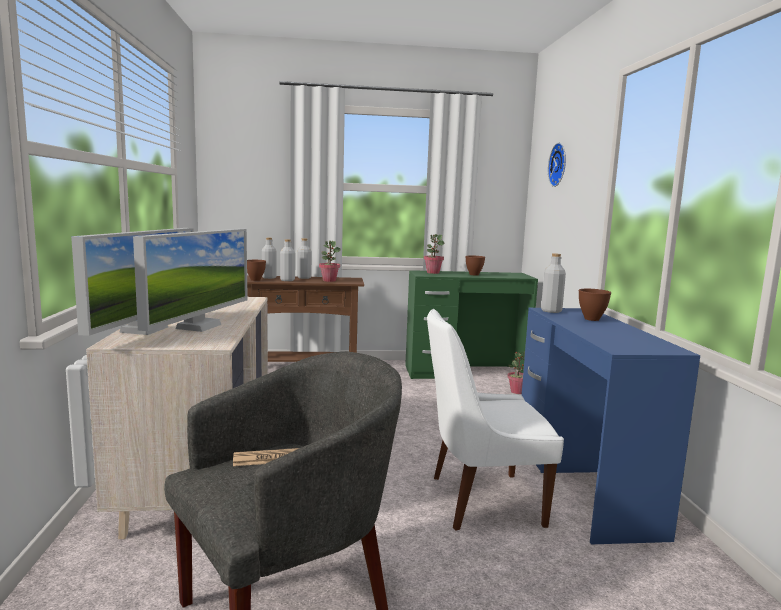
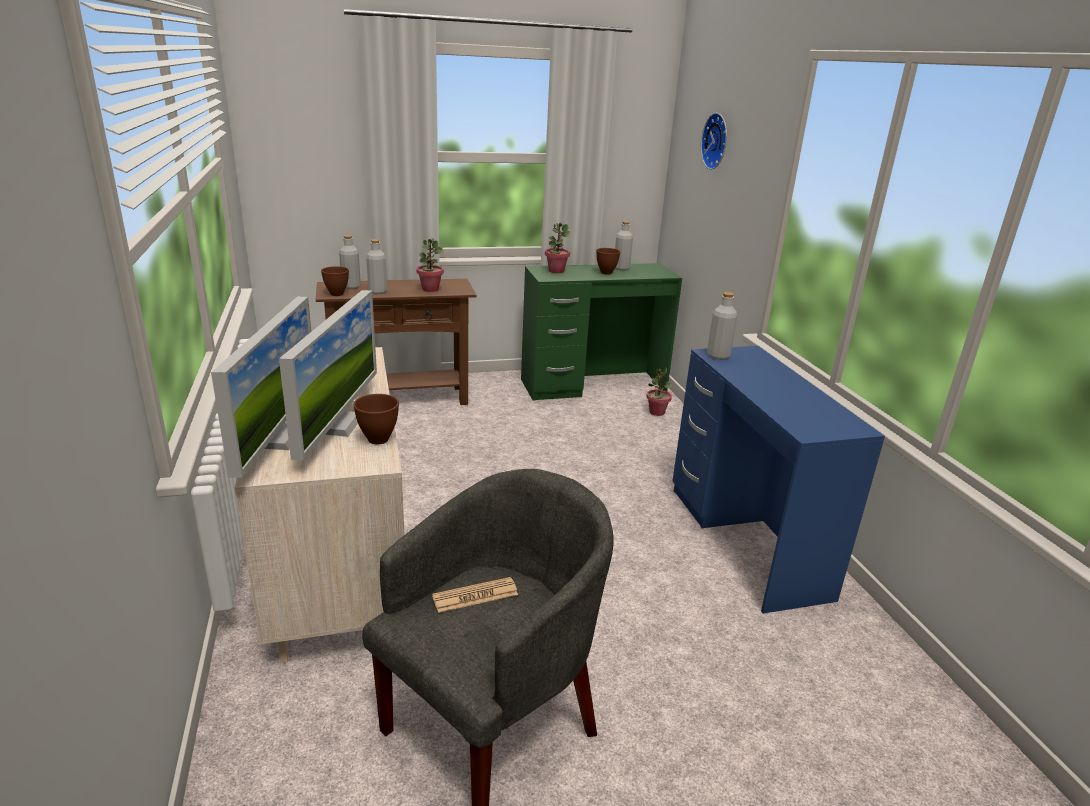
camera: 10 degrees left, 15 degrees up
grey bottle [297,238,312,279] -> grey bottle moved to [615,221,633,271]
white chair [427,309,564,531] -> none
brown bowl [579,289,611,321] -> brown bowl moved to [353,394,399,445]

